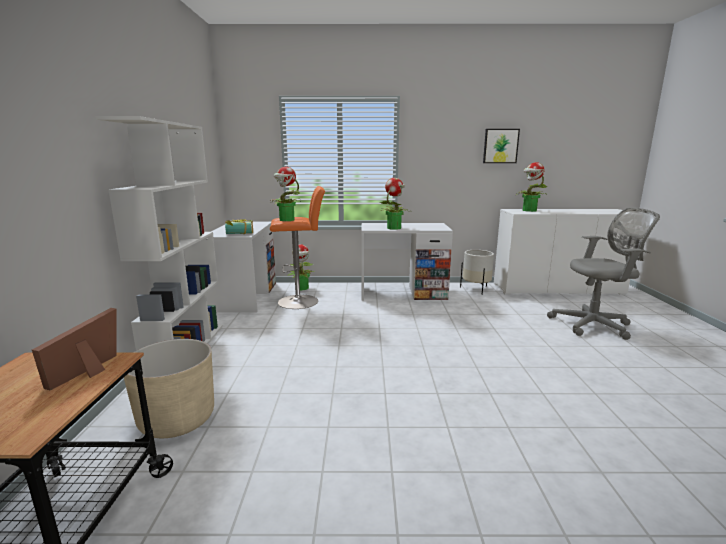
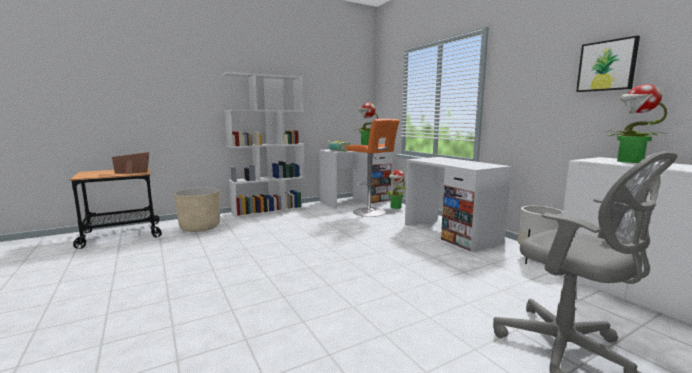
camera: 60 degrees right, 5 degrees down
potted plant [379,178,410,230] -> none

